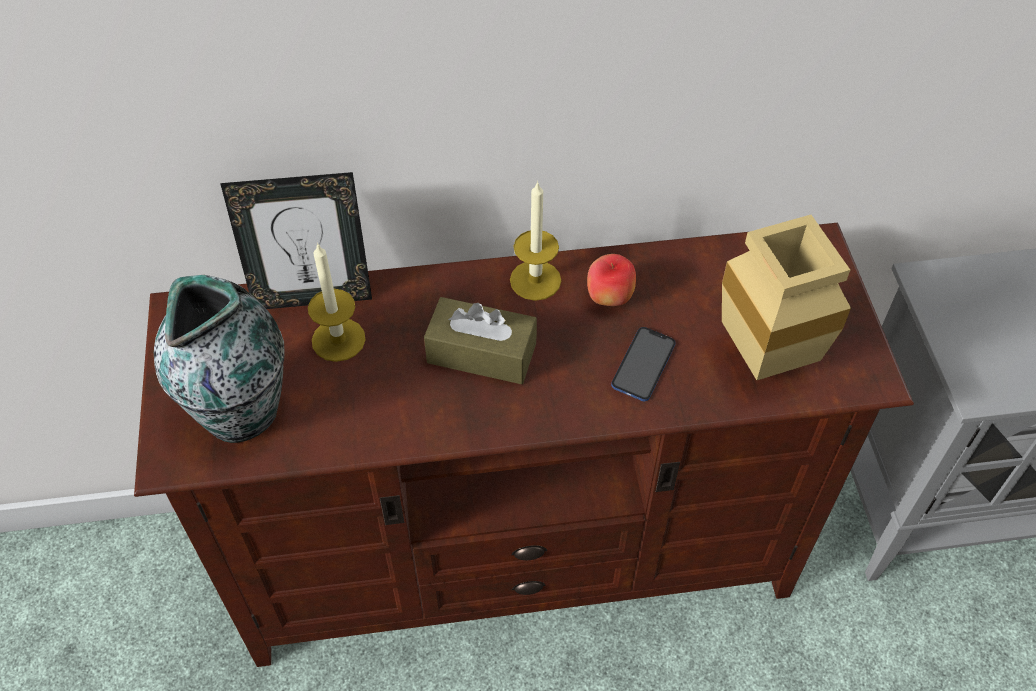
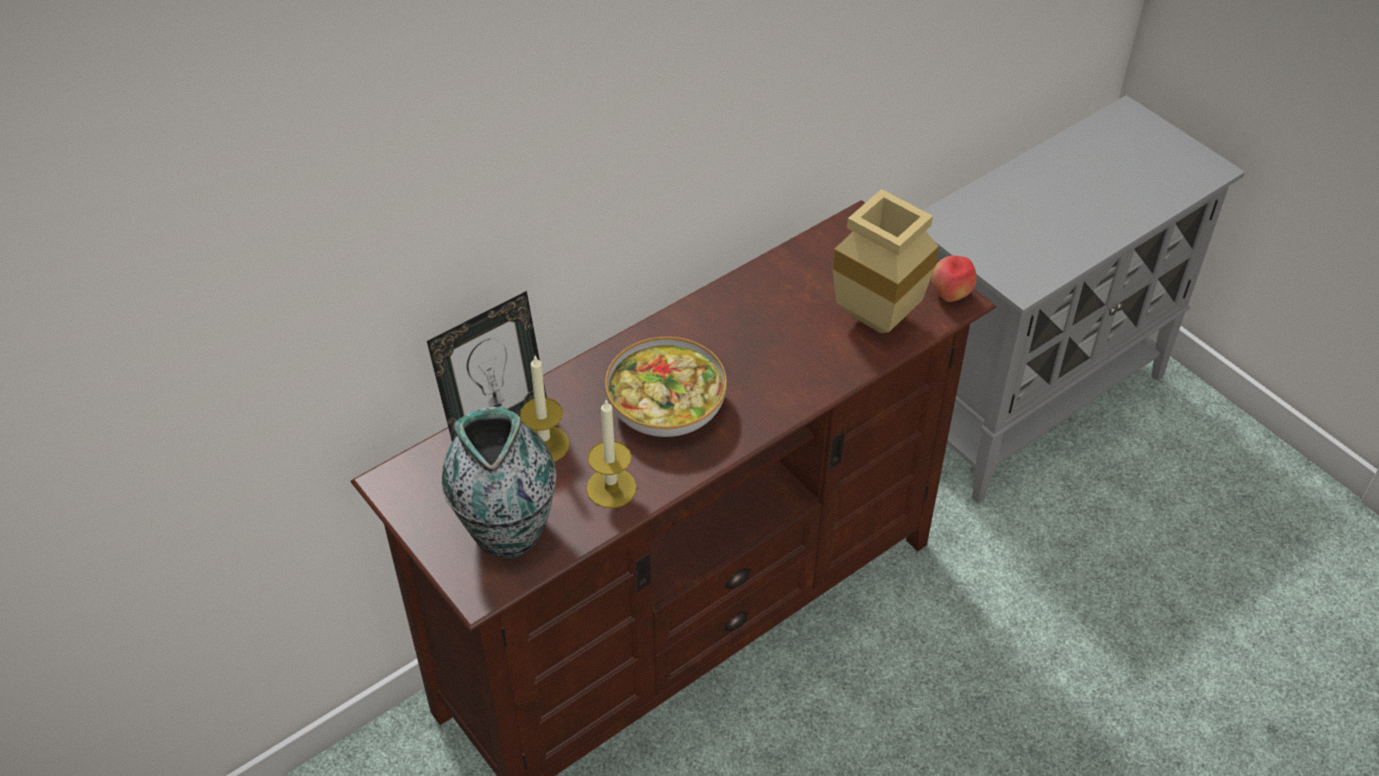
camera: 30 degrees left, 5 degrees down
brown tissue box [424,297,537,384] -> bowl [605,337,727,437]
candle [510,181,561,301] -> candle moved to [586,400,637,508]
apple [587,254,636,306] -> apple moved to [931,255,976,302]
phone [611,327,675,401] -> none

